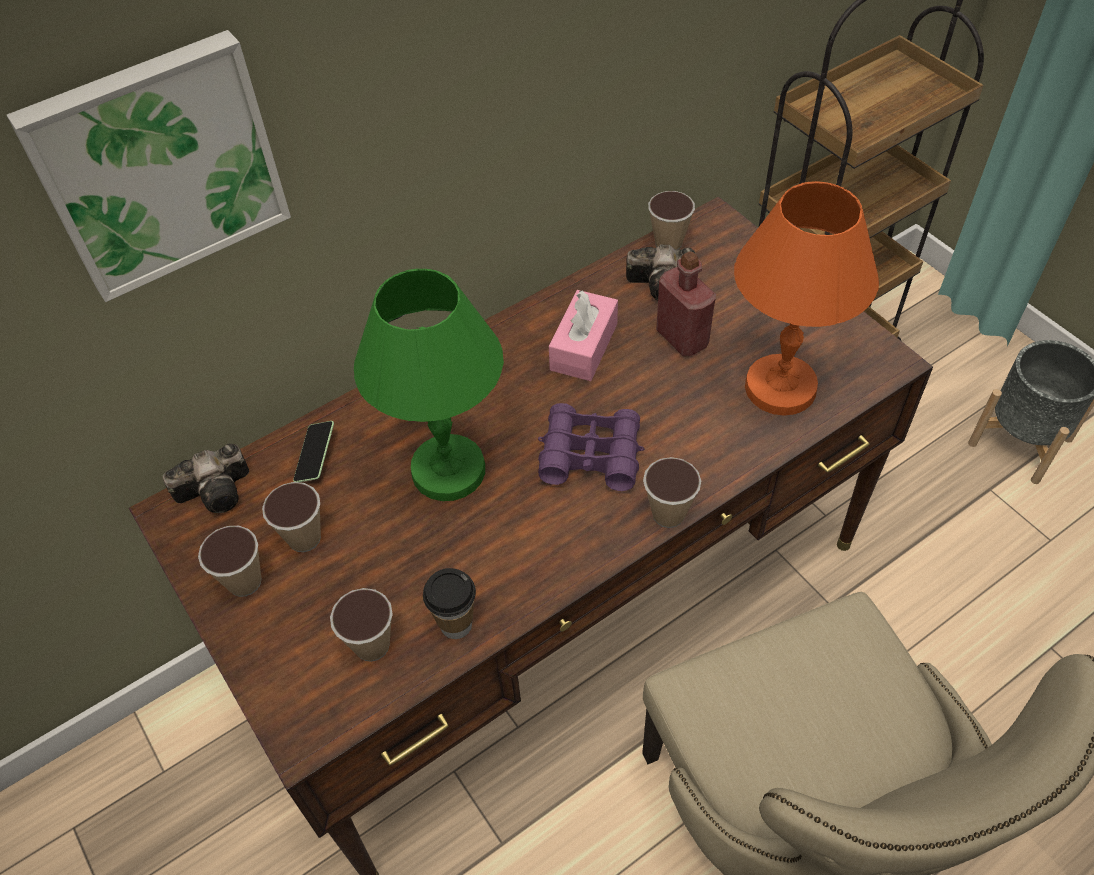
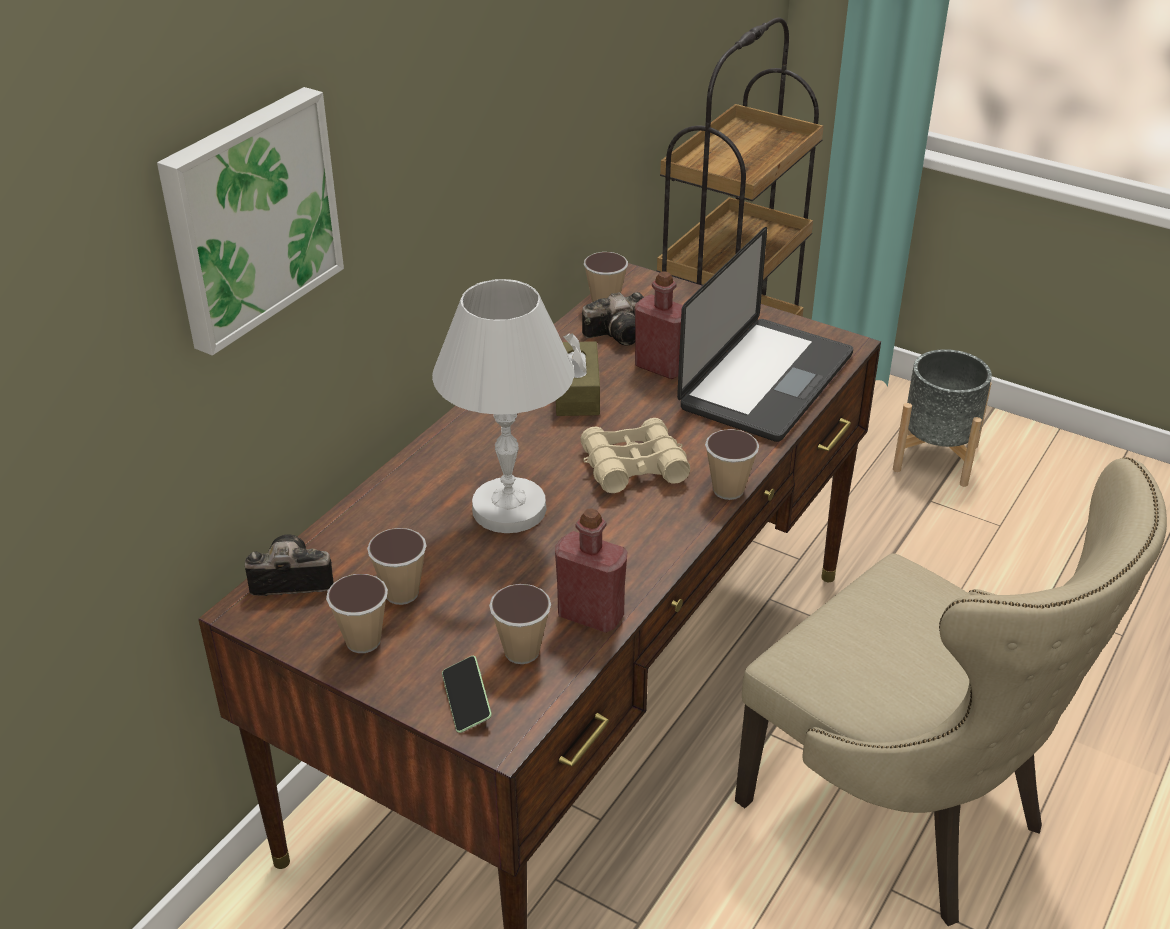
camera: 25 degrees left, 15 degrees down
camera [163,444,249,513] -> camera turned 135 degrees counterclockwise [245,534,333,596]
phone [293,421,334,482] -> phone moved to [442,656,492,733]
green table lamp [354,269,504,501] -> white table lamp [432,279,574,533]
cup [423,568,476,639] -> red bottle [555,508,627,633]
purple binoculars [538,403,645,491] -> beige binoculars [580,418,690,493]
pink tissue box [549,290,618,381] -> brown tissue box [556,333,600,416]
orange table lamp [734,181,879,416] -> laptop [677,227,853,442]

